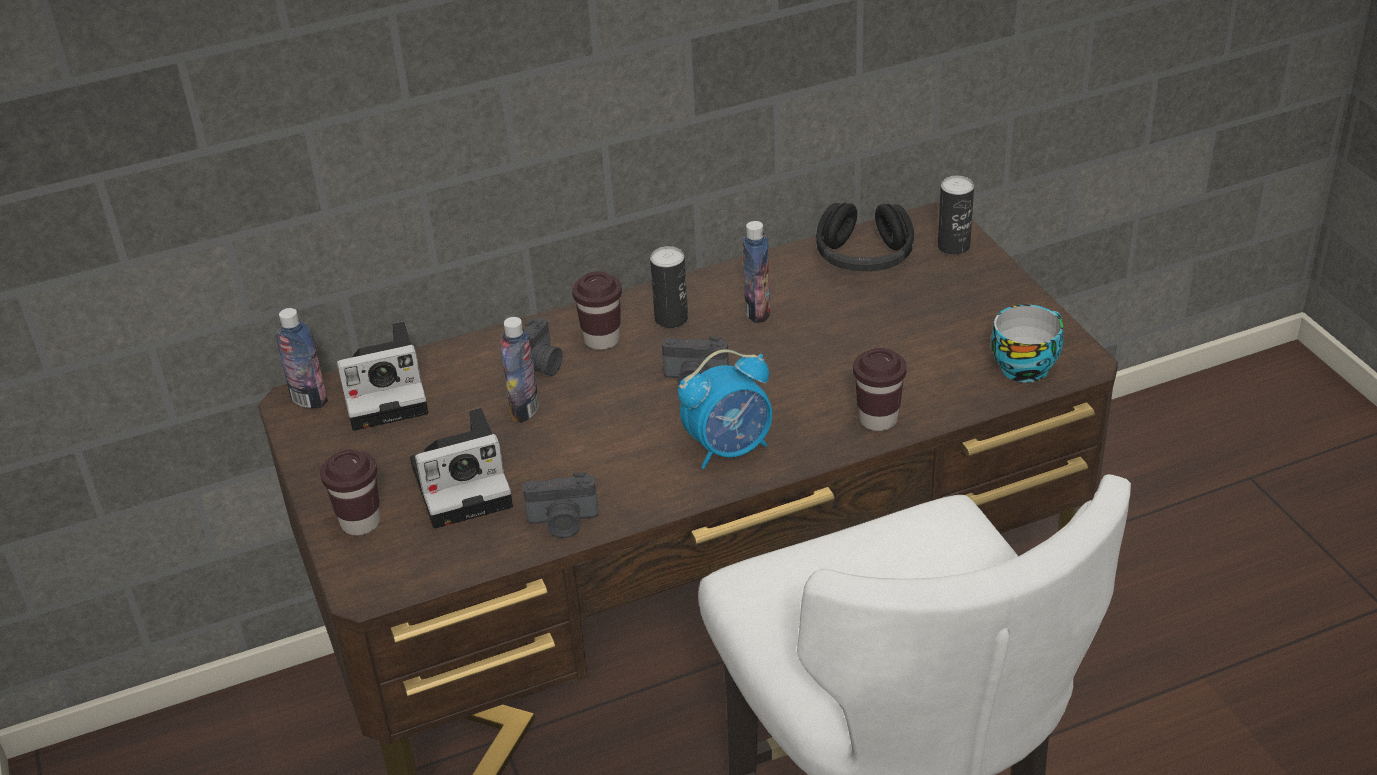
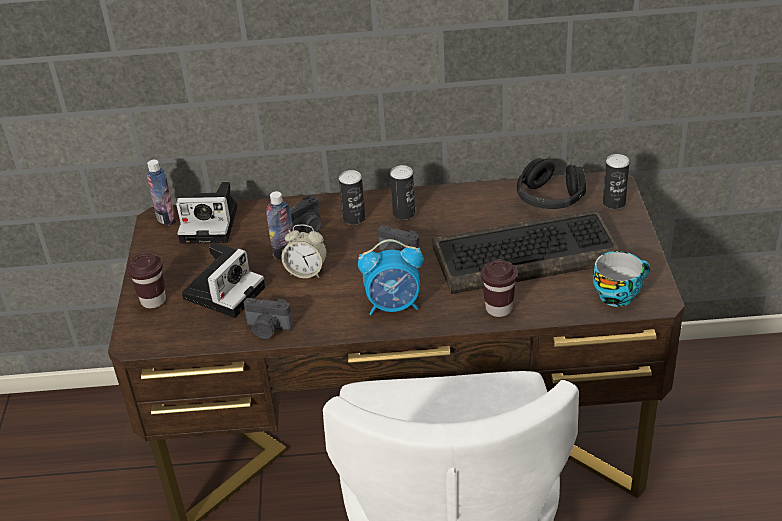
camera: 20 degrees right, 0 degrees up
camera [410,408,513,529] -> camera turned 60 degrees counterclockwise [182,242,265,318]
brown cup [572,271,622,350] -> can [339,170,365,225]
bottle [743,221,770,323] -> none
none -> alarm clock [281,224,327,278]
none -> keyboard [433,209,620,294]

